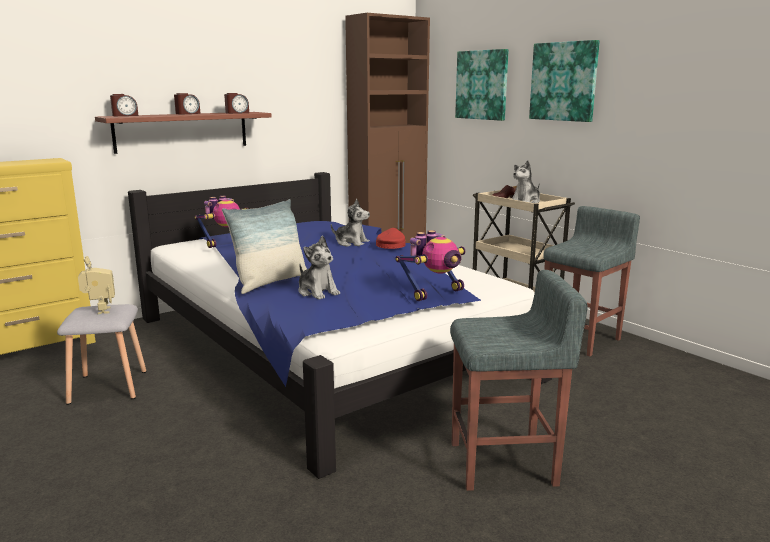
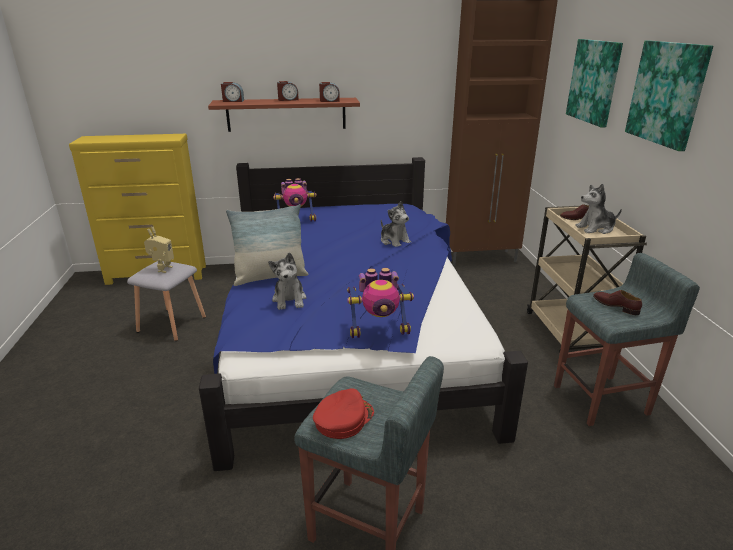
camera: 30 degrees right, 10 degrees up
red cap [376,228,406,249] -> red cap moved to [313,388,374,439]
none -> brown shoe [593,290,642,315]

